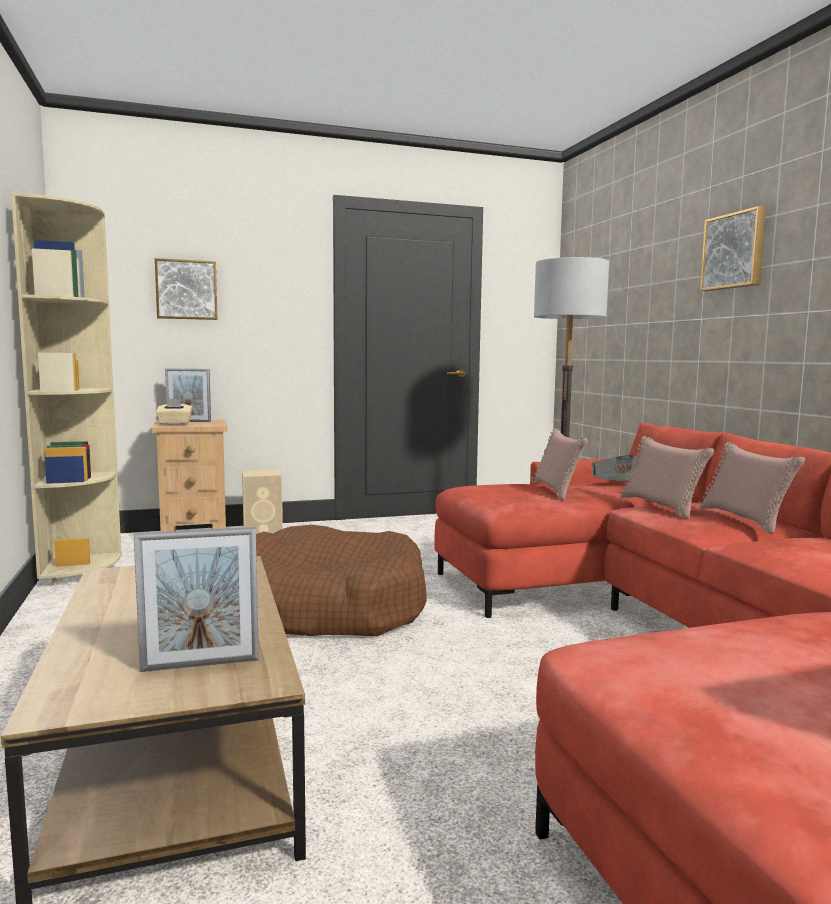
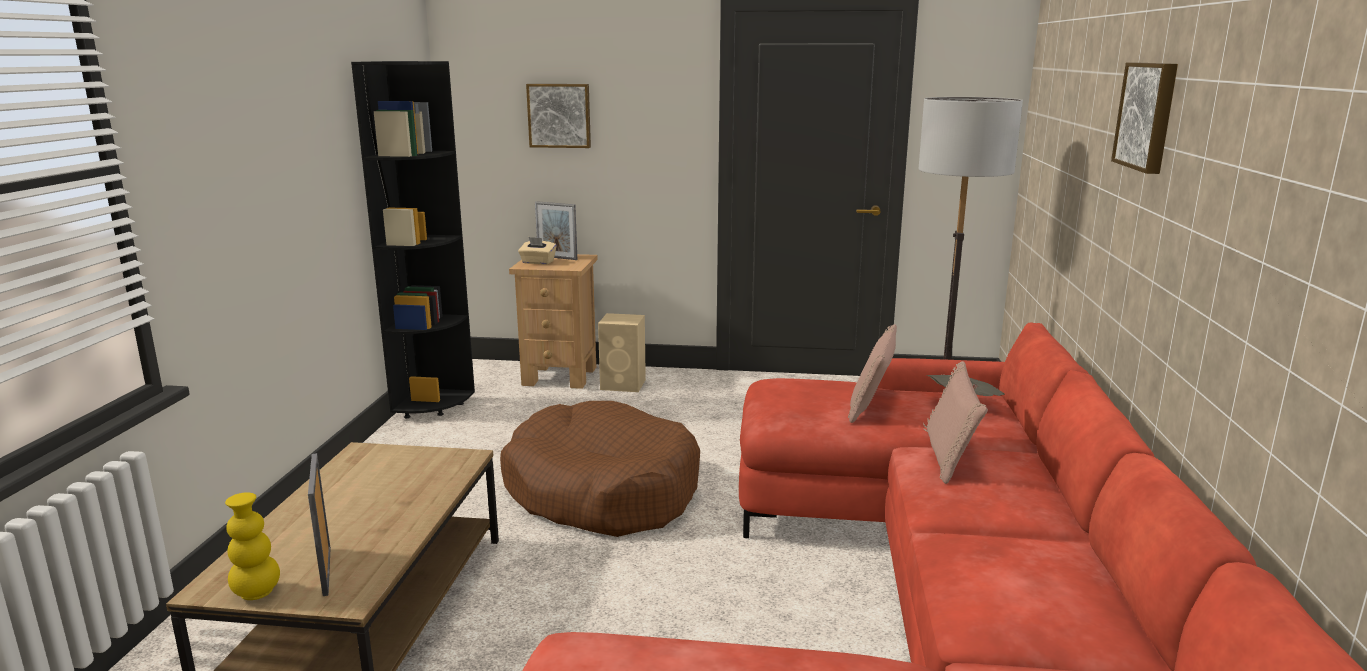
camera: 25 degrees right, 10 degrees up
beige bookcase [11,193,121,585] -> black bookcase [351,61,475,418]
picture frame [134,527,259,672] -> picture frame turned 60 degrees clockwise [308,453,331,596]
beige pillow [698,442,805,534] -> none
none -> yellow vase [225,492,280,600]

